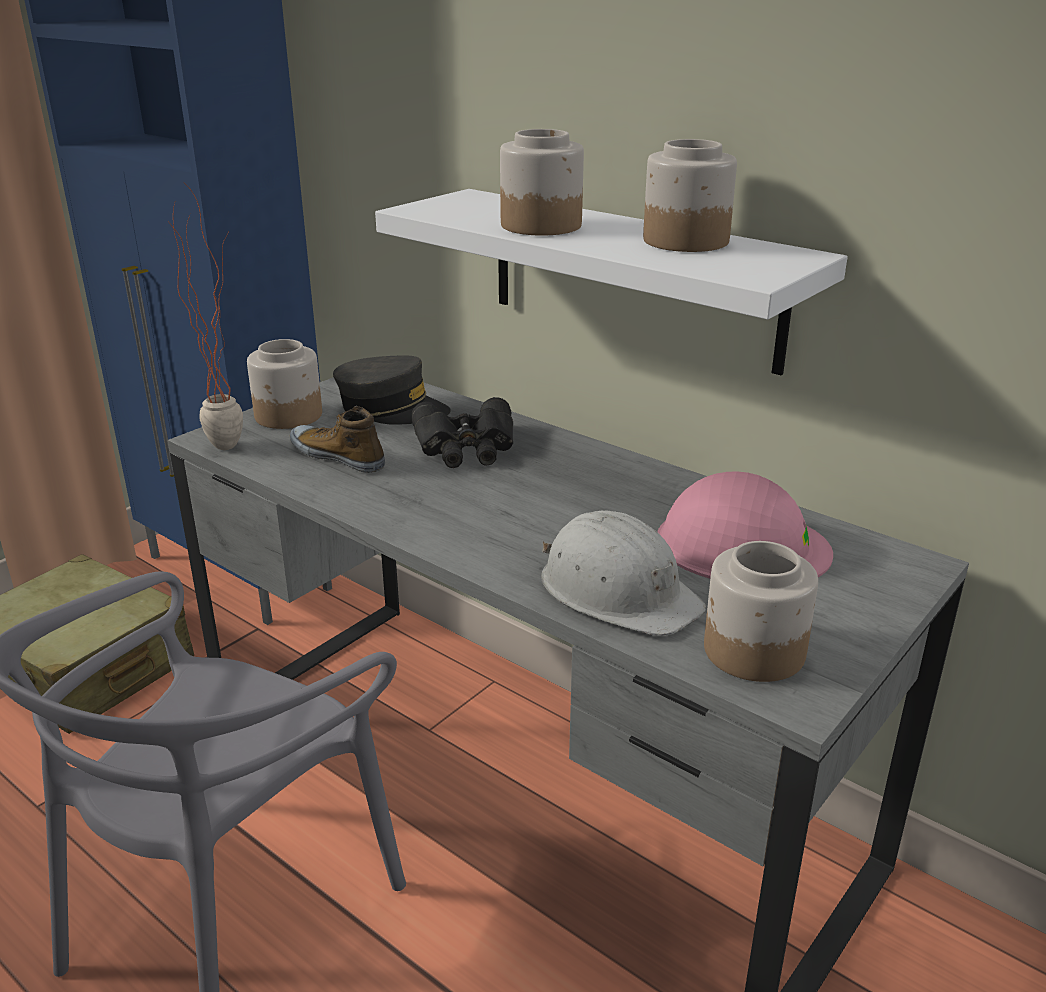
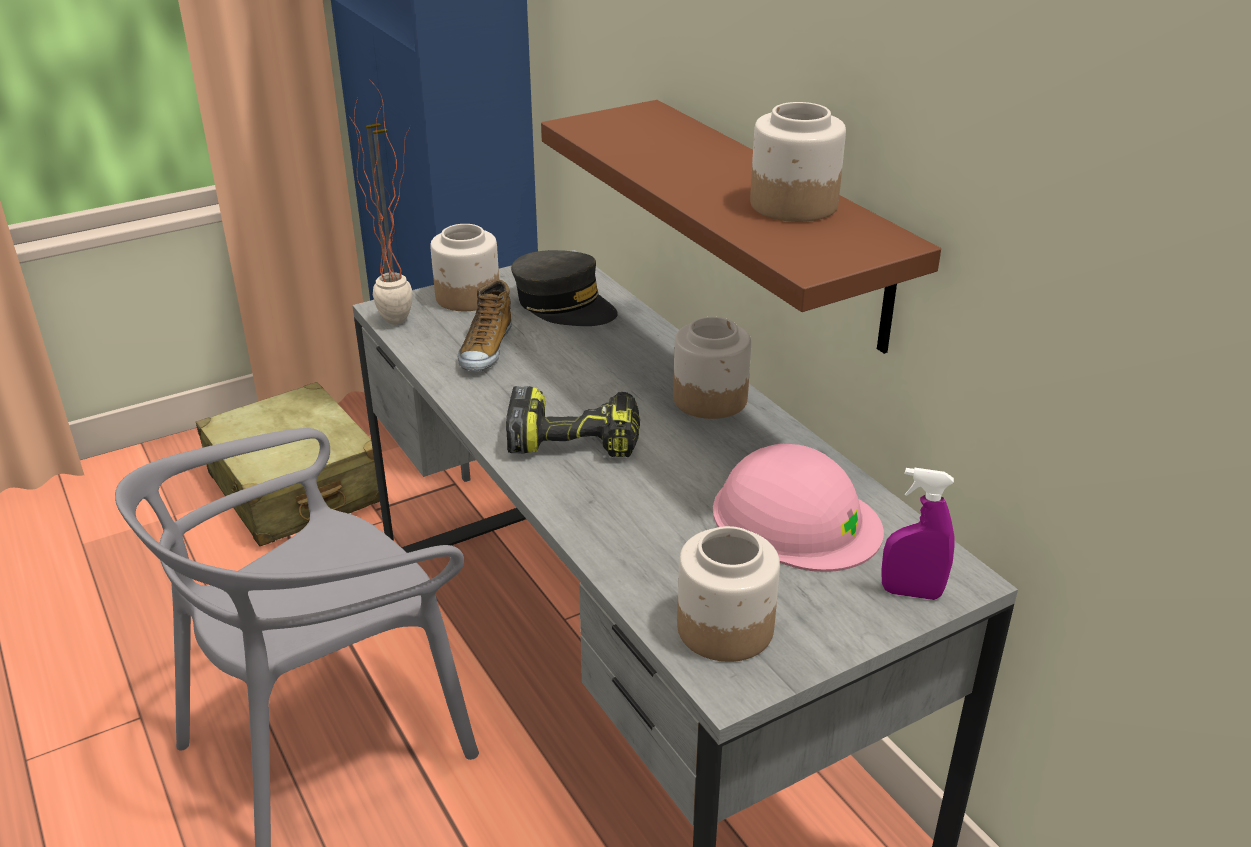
camera: 20 degrees right, 5 degrees up
shoe [290,406,385,473] -> shoe turned 135 degrees counterclockwise [458,280,512,371]
white shelf [375,189,847,375] -> brown shelf [541,100,941,354]
black binoculars [411,397,513,468] -> none
jar [500,129,584,235] -> jar moved to [673,317,751,419]
white hard hat [541,511,706,636] -> none
none -> power drill [506,386,640,457]
none -> purple spray bottle [881,468,955,600]

